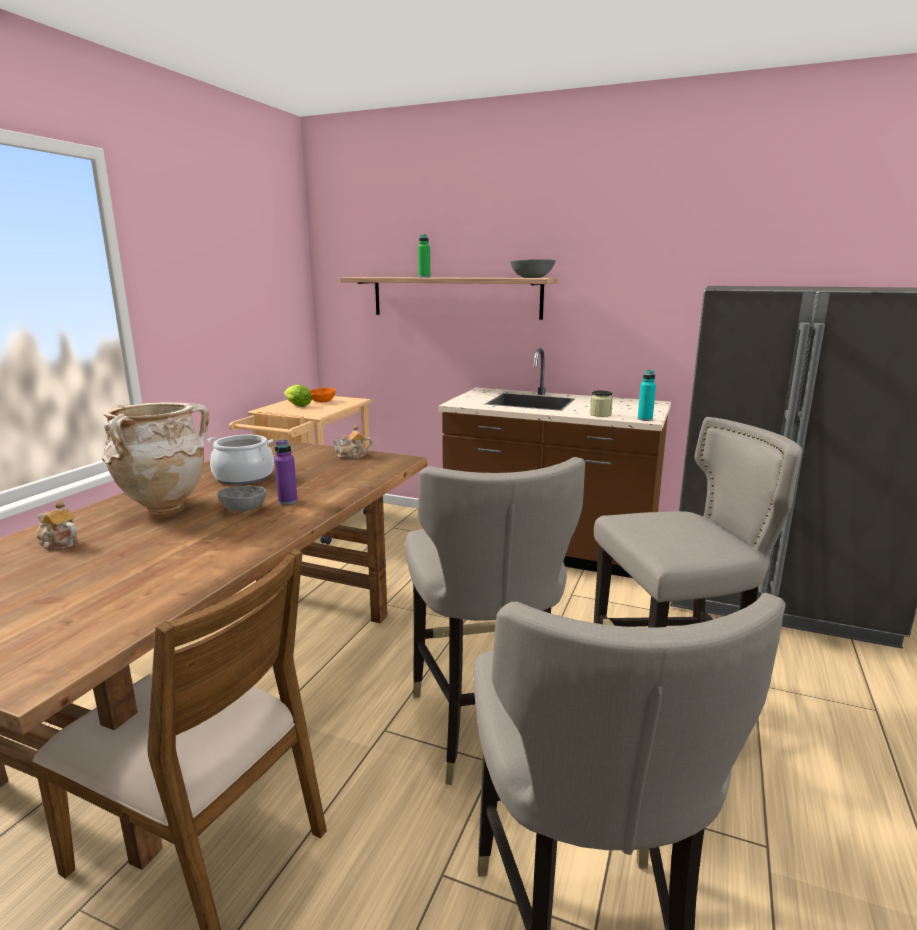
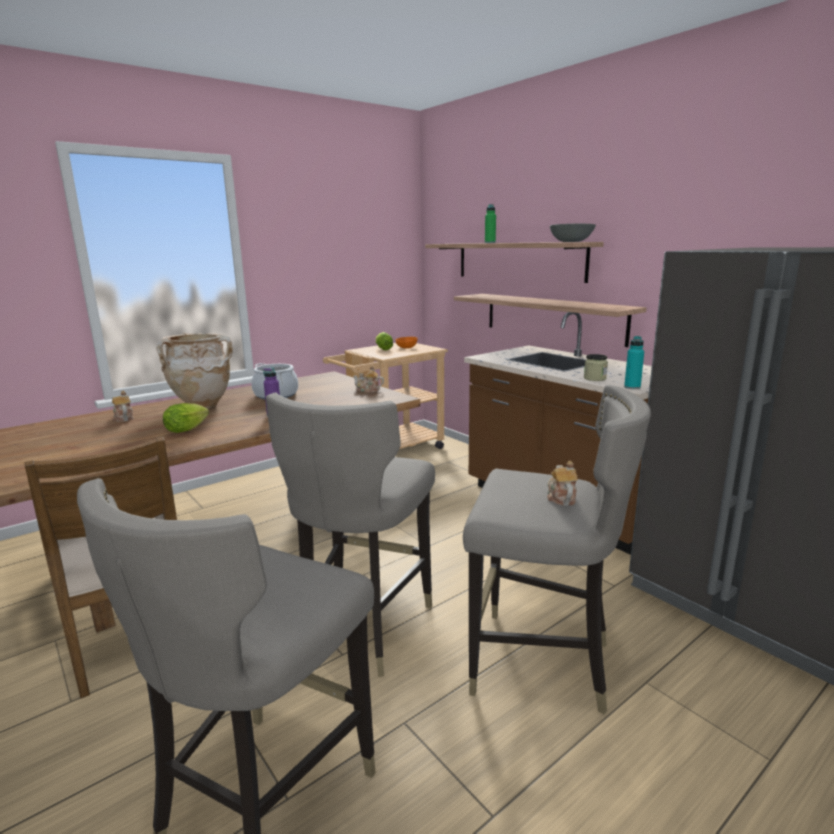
camera: 30 degrees right, 0 degrees up
grey bowl [217,486,267,512] -> none
none -> lettuce [163,403,209,433]
none -> shelf [454,294,647,347]
none -> teapot [547,461,578,506]

